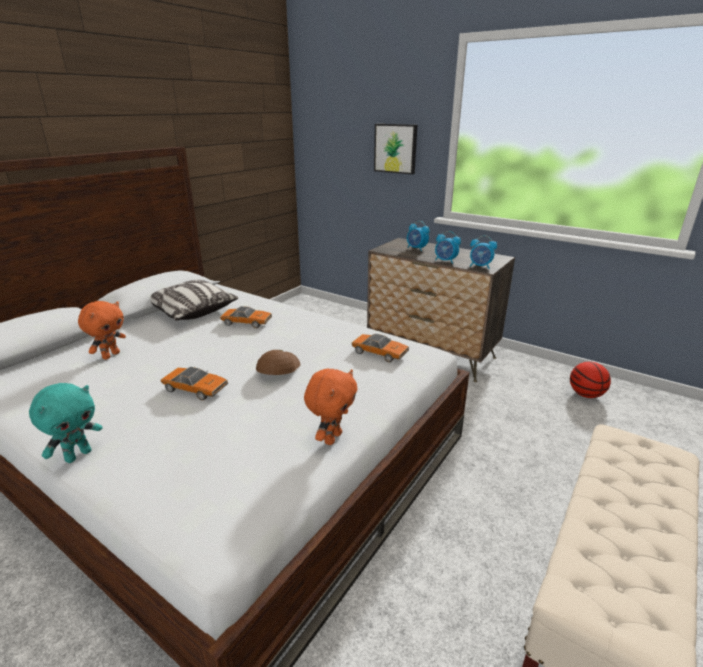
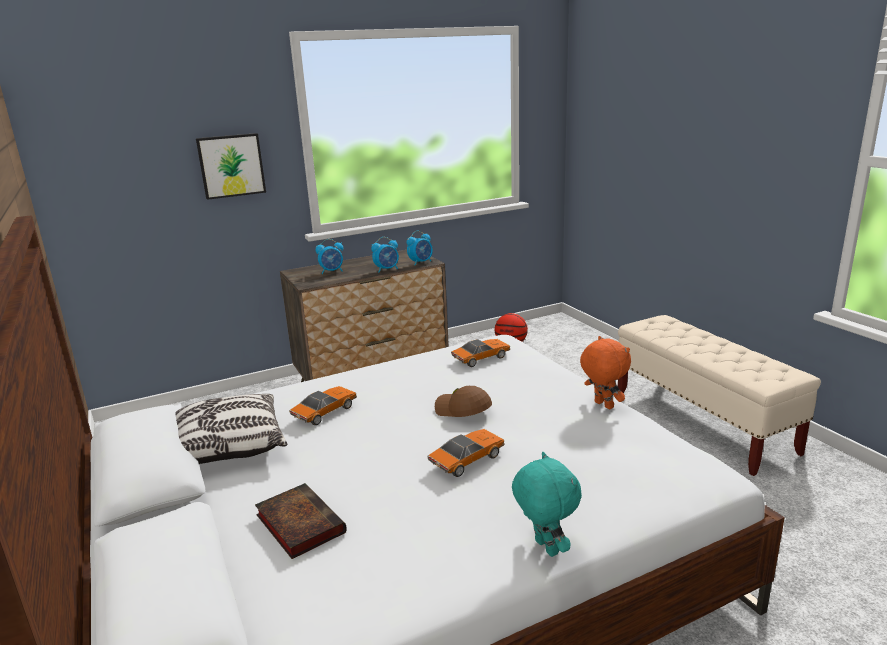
camera: 60 degrees left, 5 degrees down
orange plush toy [78,301,126,360] -> book [255,483,347,559]

